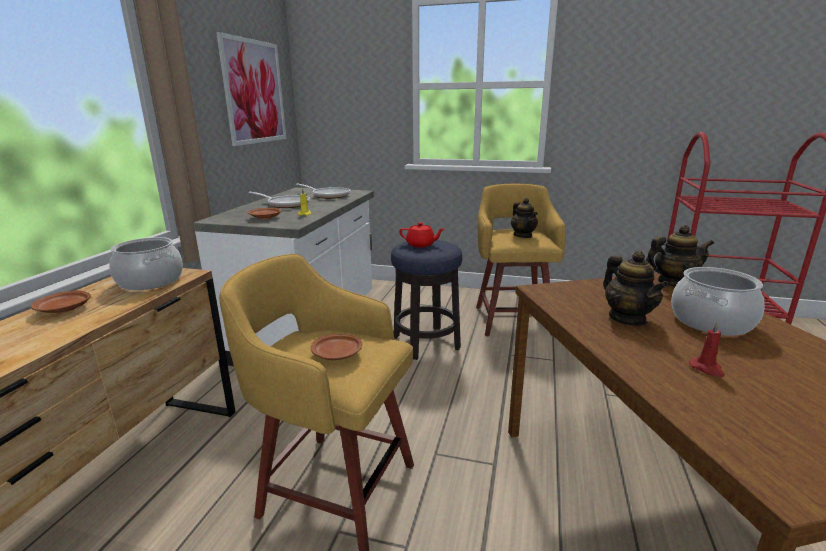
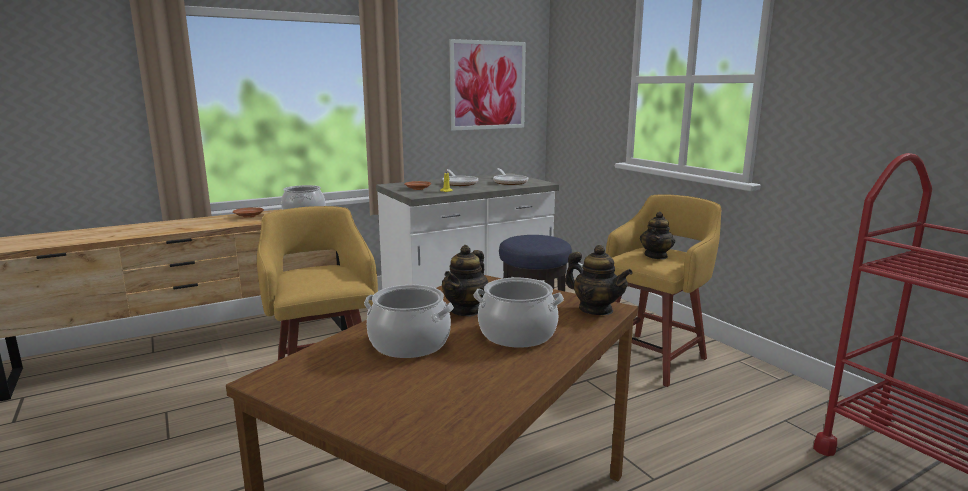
camera: 45 degrees right, 5 degrees down
brown plate [310,334,362,360] -> none
red teapot [399,222,444,247] -> none
red candle [689,321,725,377] -> cooking pot [364,285,454,358]

